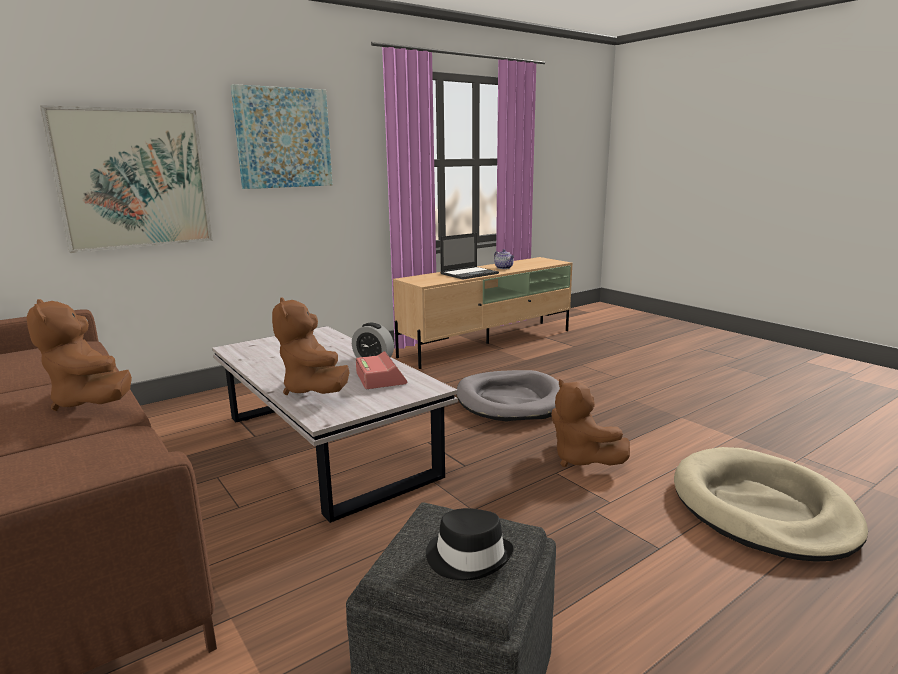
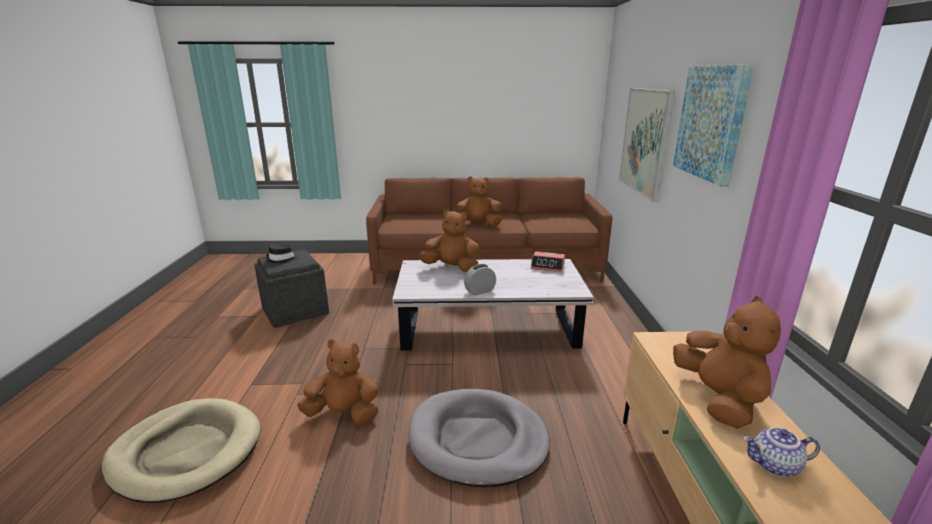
camera: 125 degrees right, 5 degrees up
alarm clock [356,351,407,389] -> alarm clock moved to [531,251,565,272]
laptop [440,233,499,279] -> brown plush toy [673,296,781,429]

